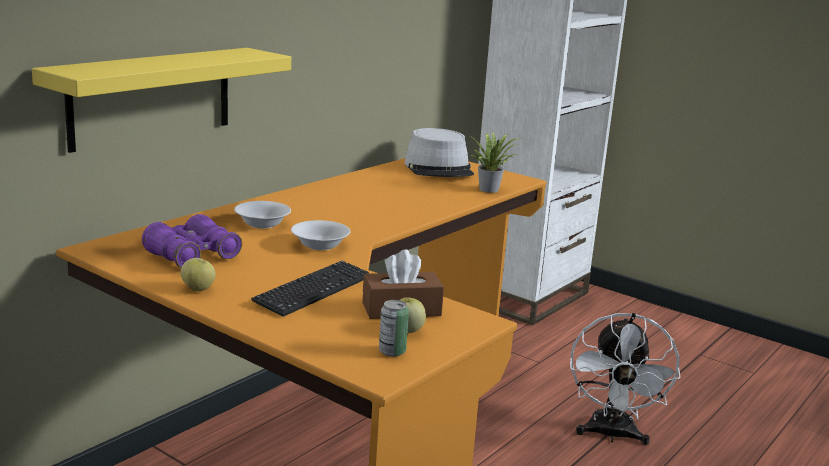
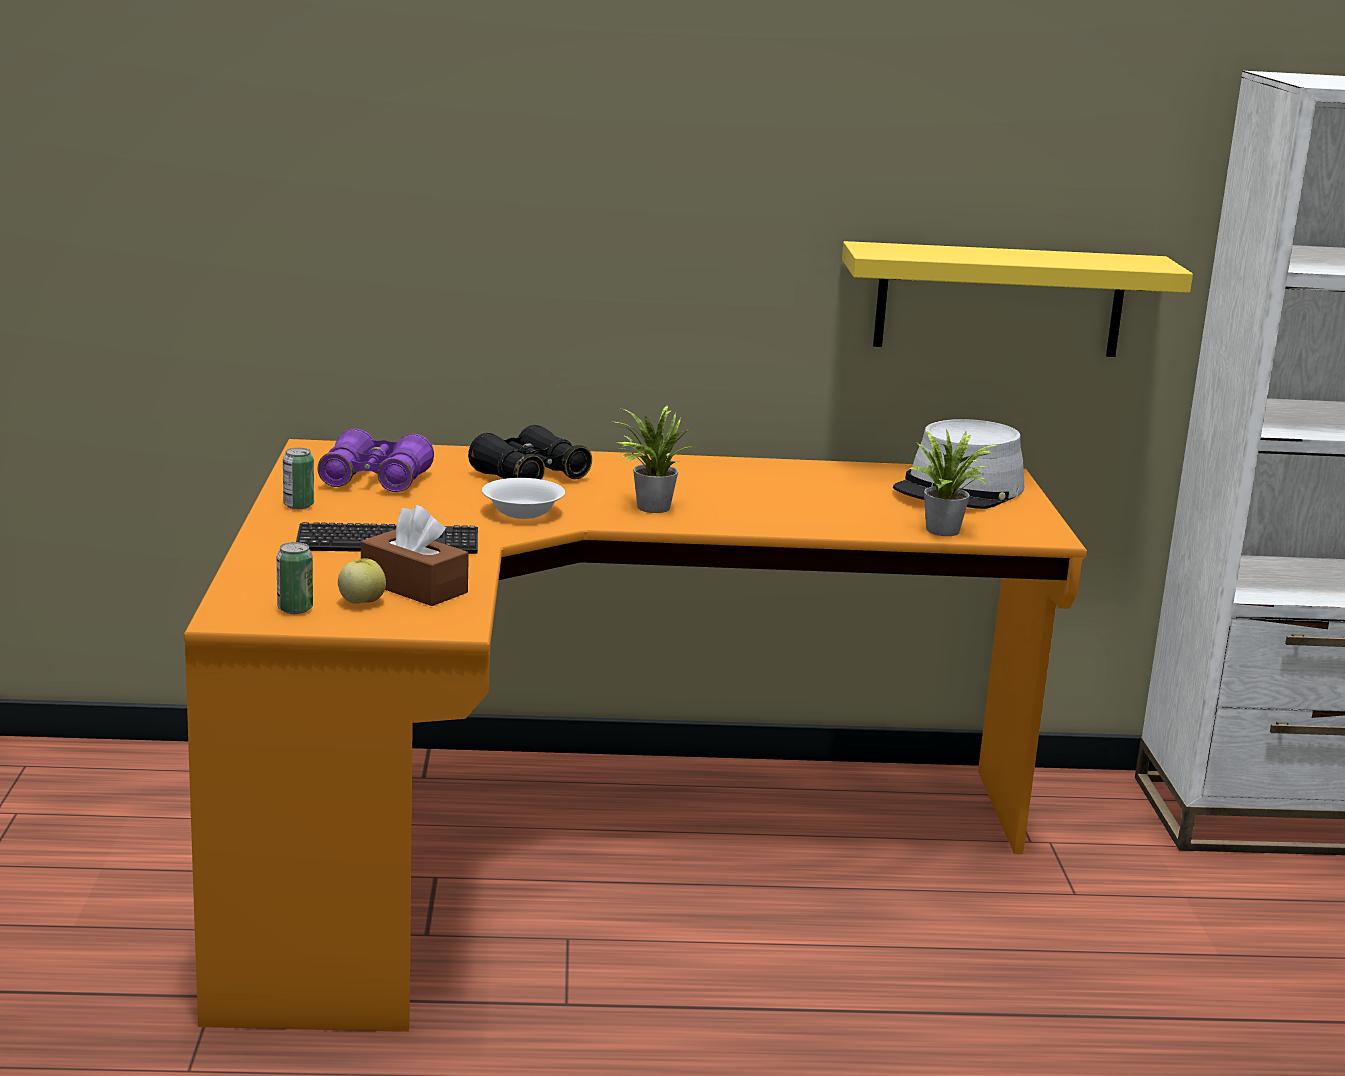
camera: 50 degrees right, 0 degrees up
yellow shelf [32,48,291,153] -> yellow shelf moved to [842,241,1193,357]
apple [181,258,215,291] -> can [283,448,314,509]
white bowl [234,201,291,229] -> black binoculars [468,425,592,480]
white fan [570,313,681,445] -> none
none -> potted plant [616,406,694,513]

